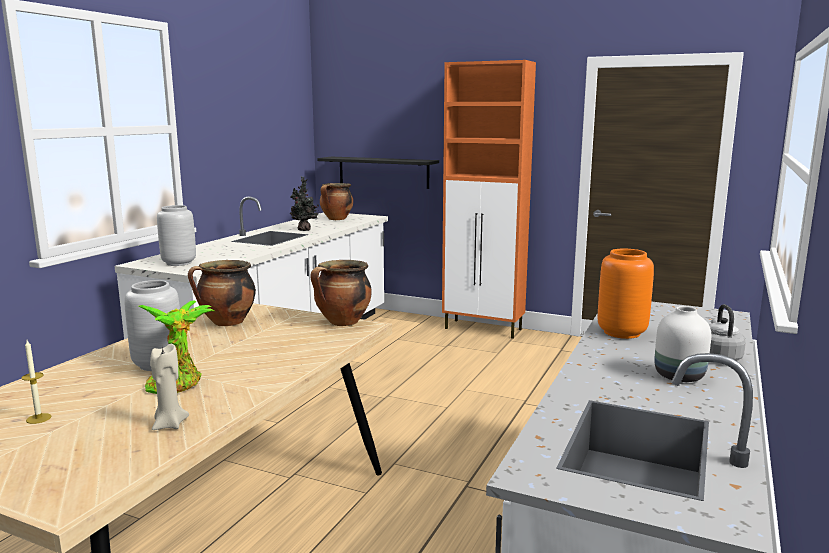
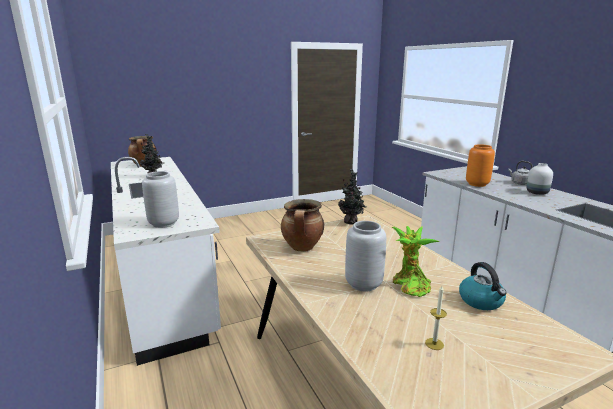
camera: 50 degrees left, 5 degrees up
beige candle [150,344,189,430] -> kettle [459,262,507,310]
cooking pot [310,260,372,326] -> potted plant [338,169,367,225]
black shelf [317,157,439,189] -> none
orange cabinet [442,60,536,339] -> none

